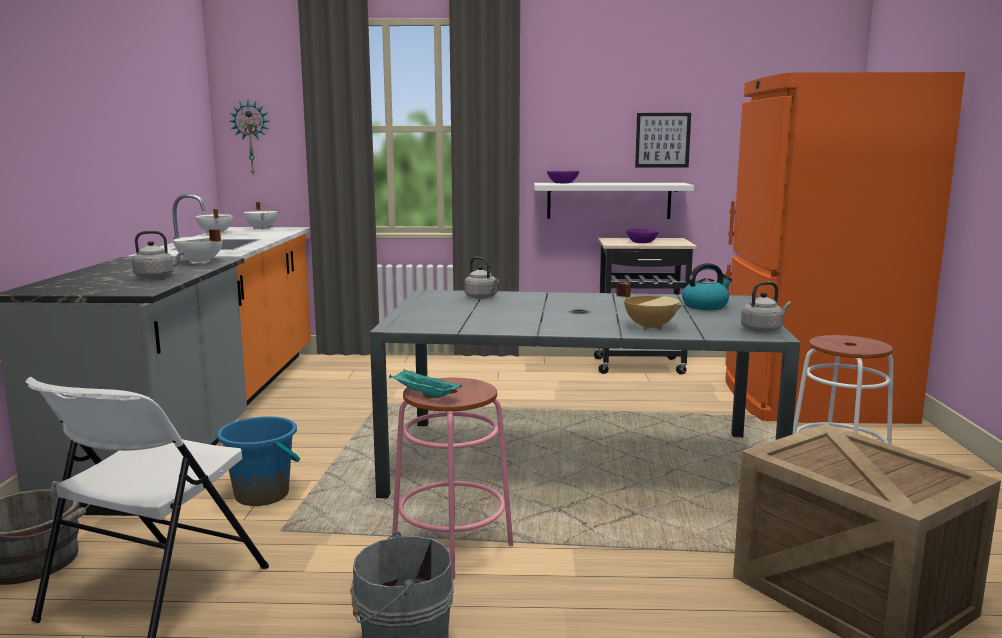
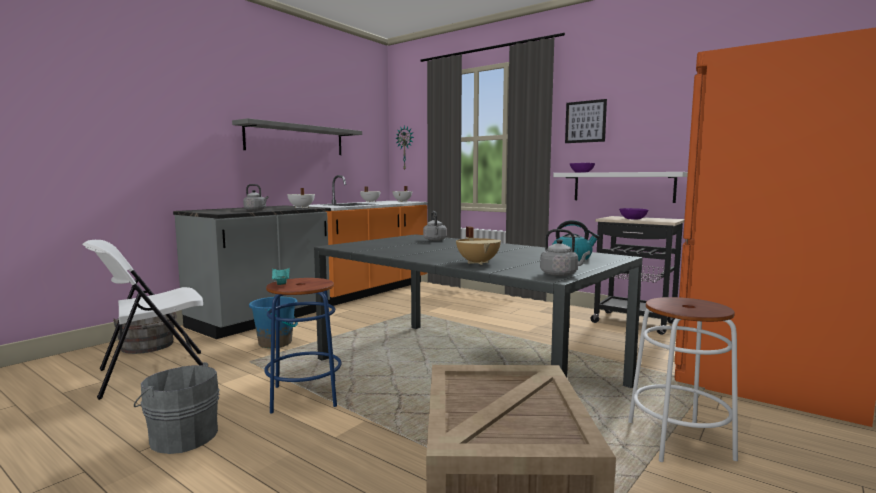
camera: 35 degrees right, 5 degrees down
pink stool [392,378,513,580] -> blue stool [264,278,342,414]
picture [635,113,691,167] -> picture moved to [565,99,607,143]
none -> grey shelf [232,118,362,155]

